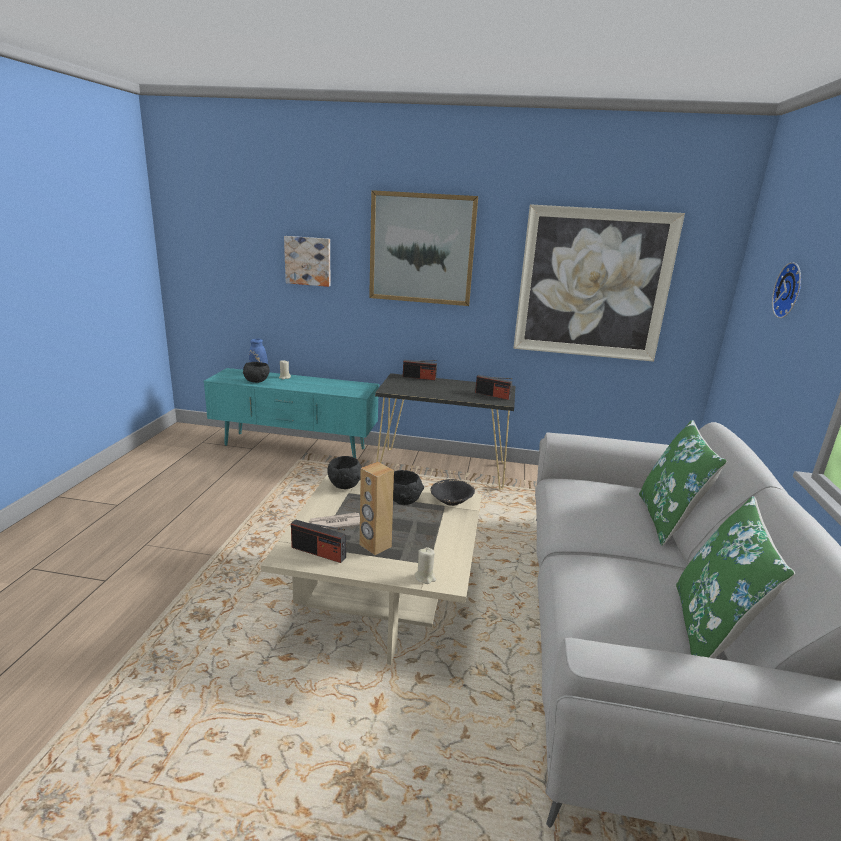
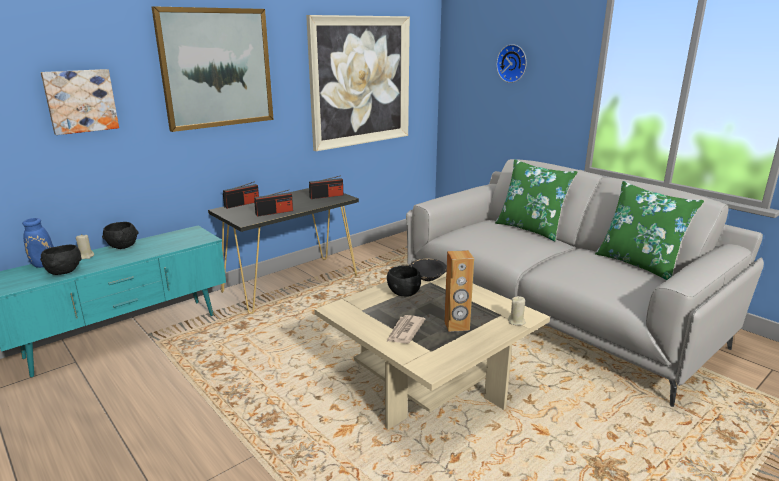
camera: 50 degrees left, 0 degrees up
radio [291,519,346,563] -> radio moved to [254,190,293,217]
black bowl [327,456,362,489] -> black bowl moved to [102,222,139,249]

